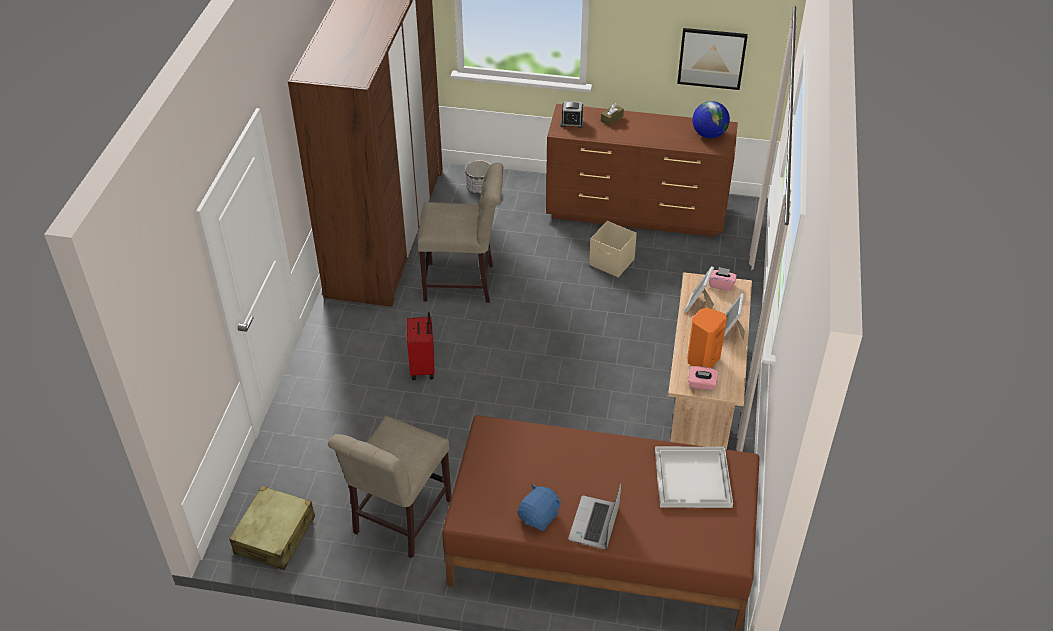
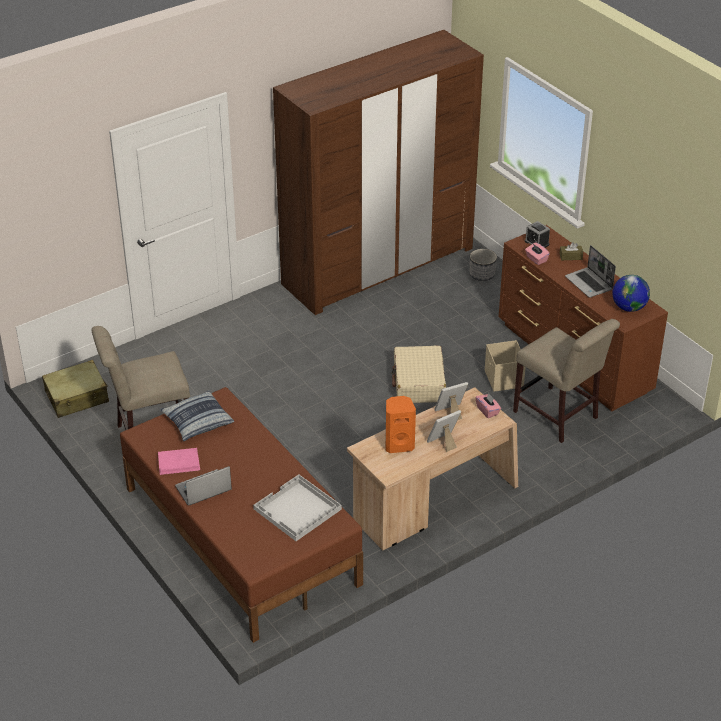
camera: 45 degrees right, 5 degrees down
red suitcase [407,312,434,380] -> none
beige chair [417,162,503,303] -> beige chair moved to [513,319,620,443]
blue plush toy [518,484,562,531] -> pink book [158,448,200,475]
picture [677,28,748,90] -> none
pink tissue box [688,366,719,391] -> pink tissue box moved to [525,242,550,265]
none -> pillow [160,390,234,441]
none -> beige suitcase [392,346,446,403]
none -> laptop [565,245,616,298]

